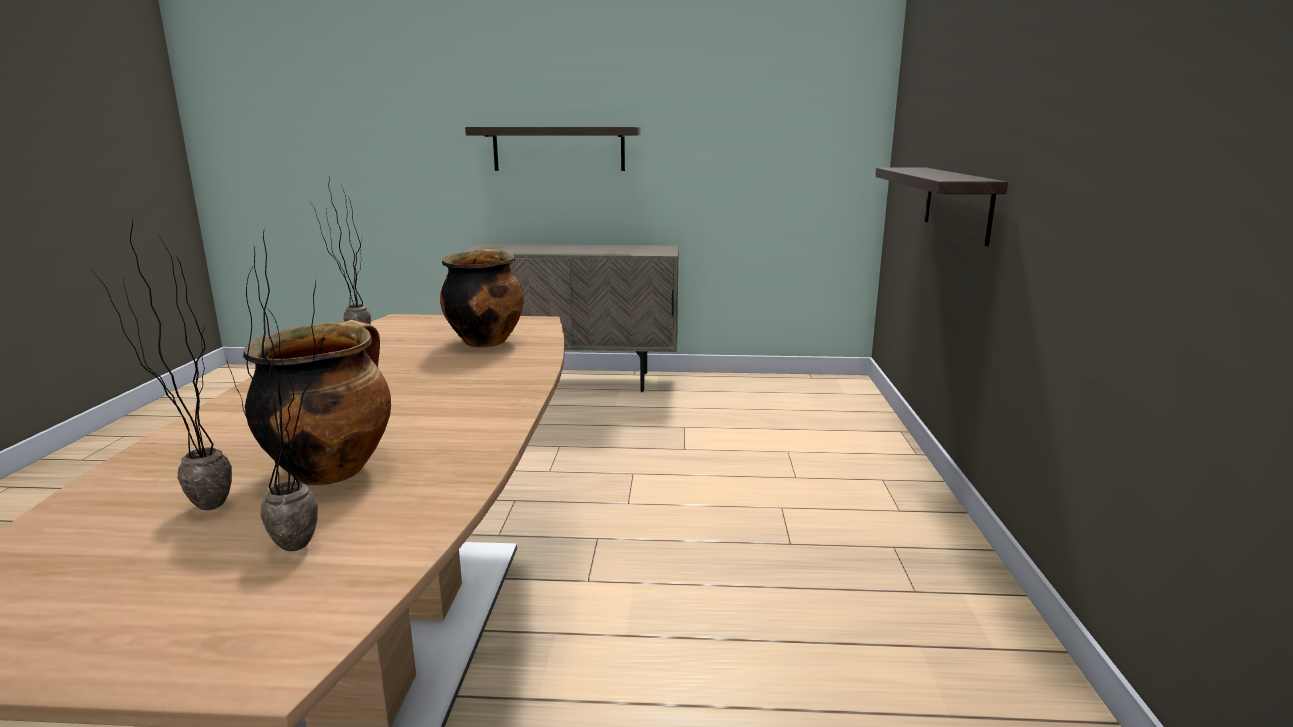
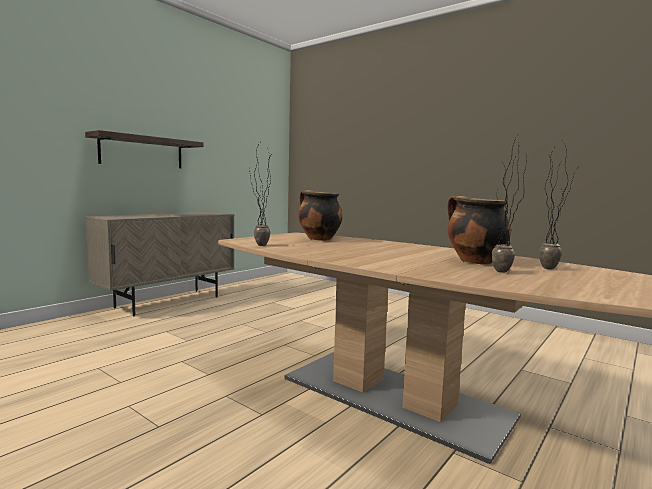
camera: 55 degrees left, 10 degrees down
shelf [875,167,1008,246] -> none

